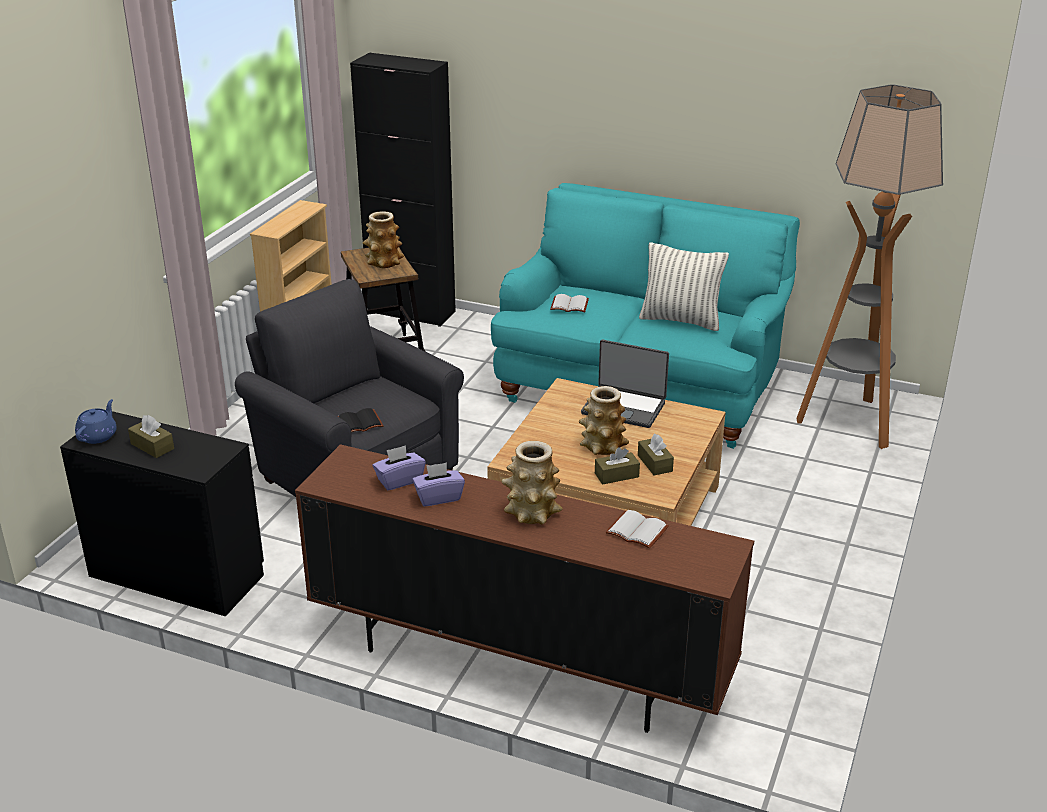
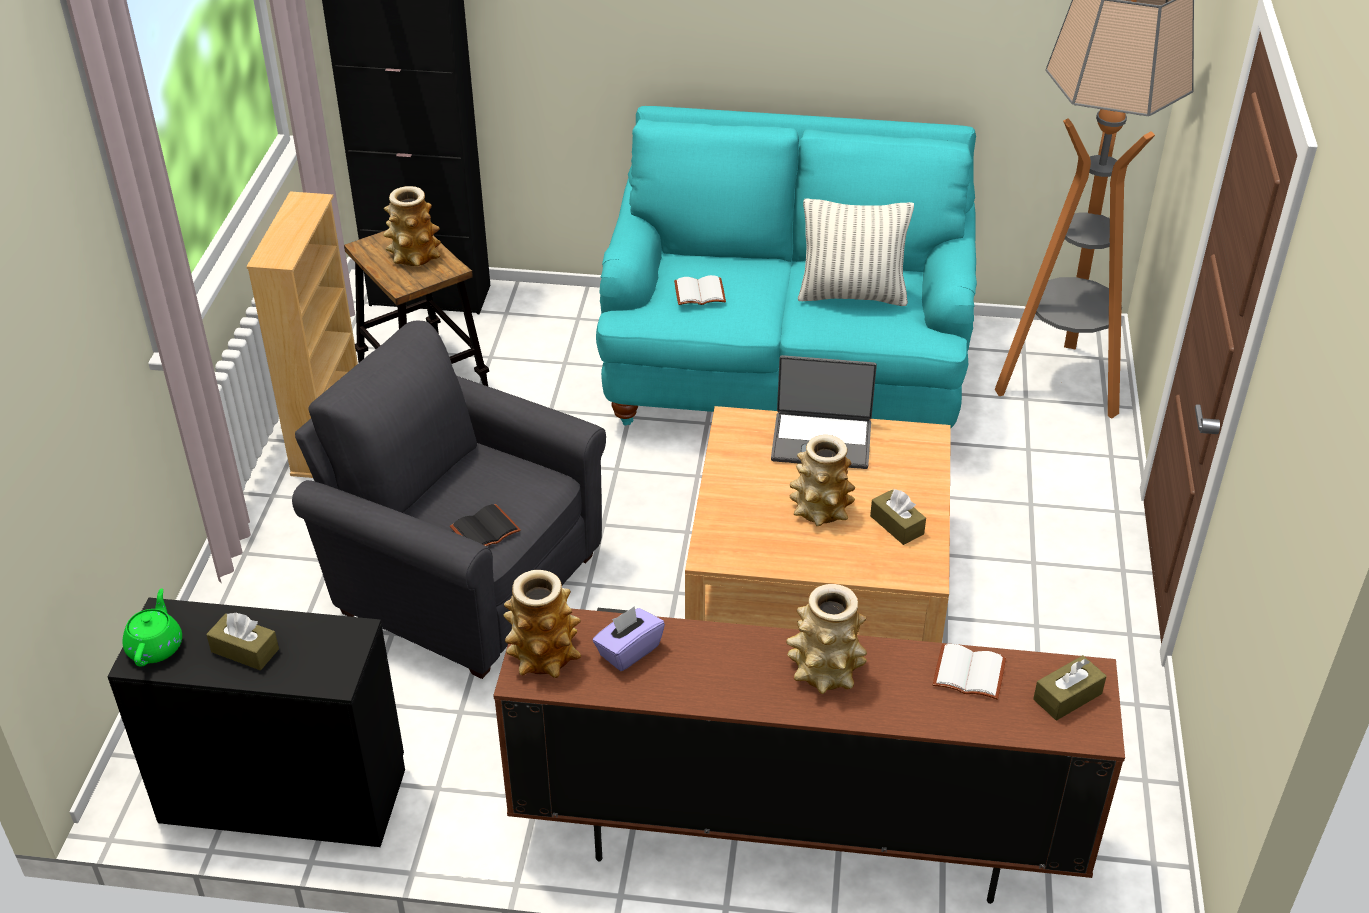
camera: 15 degrees left, 10 degrees up
blue teapot [75,399,117,444] -> green teapot [122,588,182,667]
purple tissue box [412,462,465,506] -> none
brown tissue box [595,447,640,484] -> brown tissue box moved to [1033,655,1107,720]
none -> vase [504,570,581,678]

